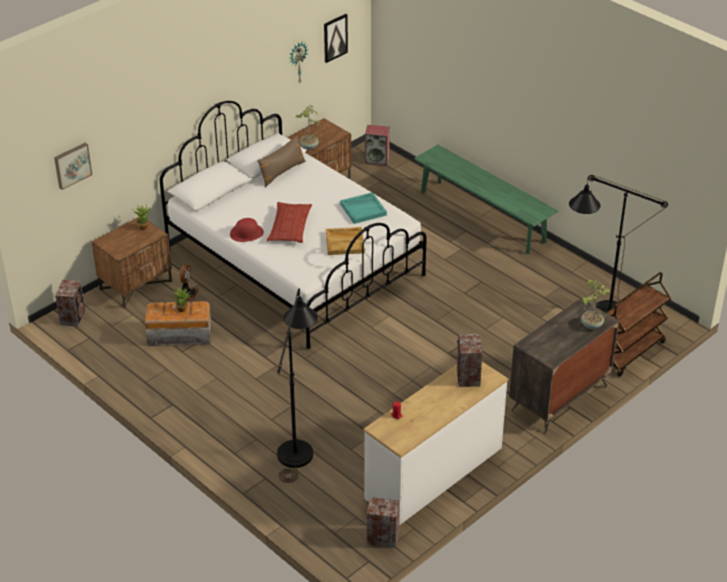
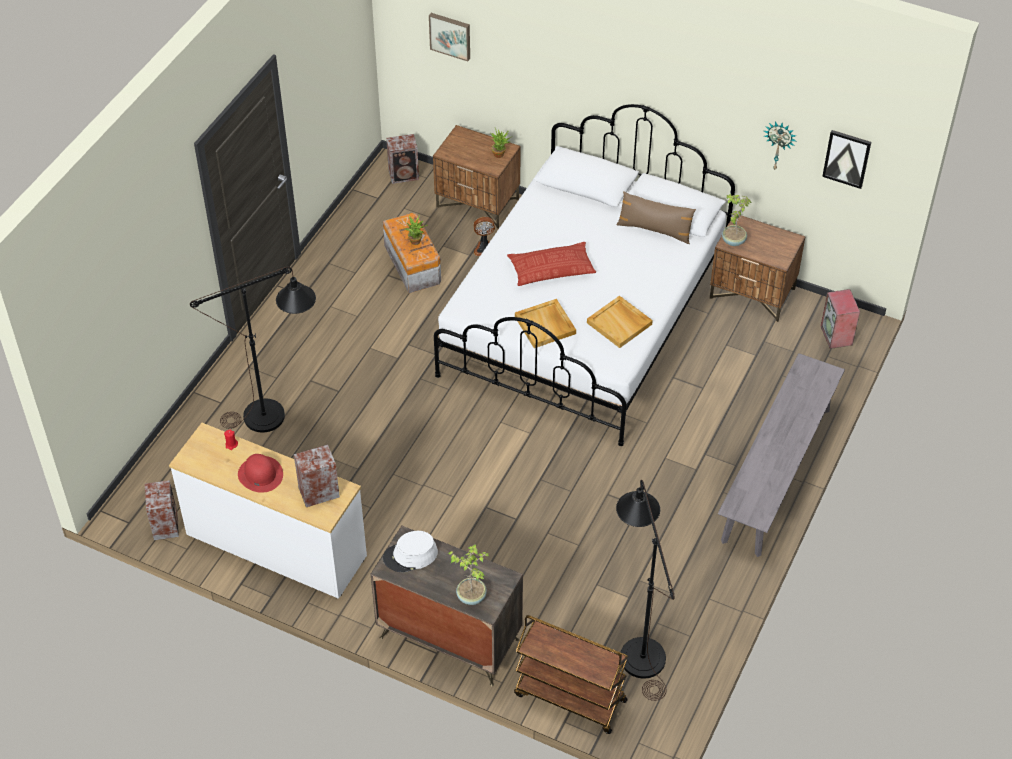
camera: 70 degrees right, 10 degrees up
red hat [230,218,264,242] -> red hat moved to [238,454,283,493]
turquoise tray [340,192,387,224] -> beige tray [587,296,653,348]
green bench [414,145,558,254] -> grey bench [718,353,845,557]
none -> white hat [383,531,438,572]

